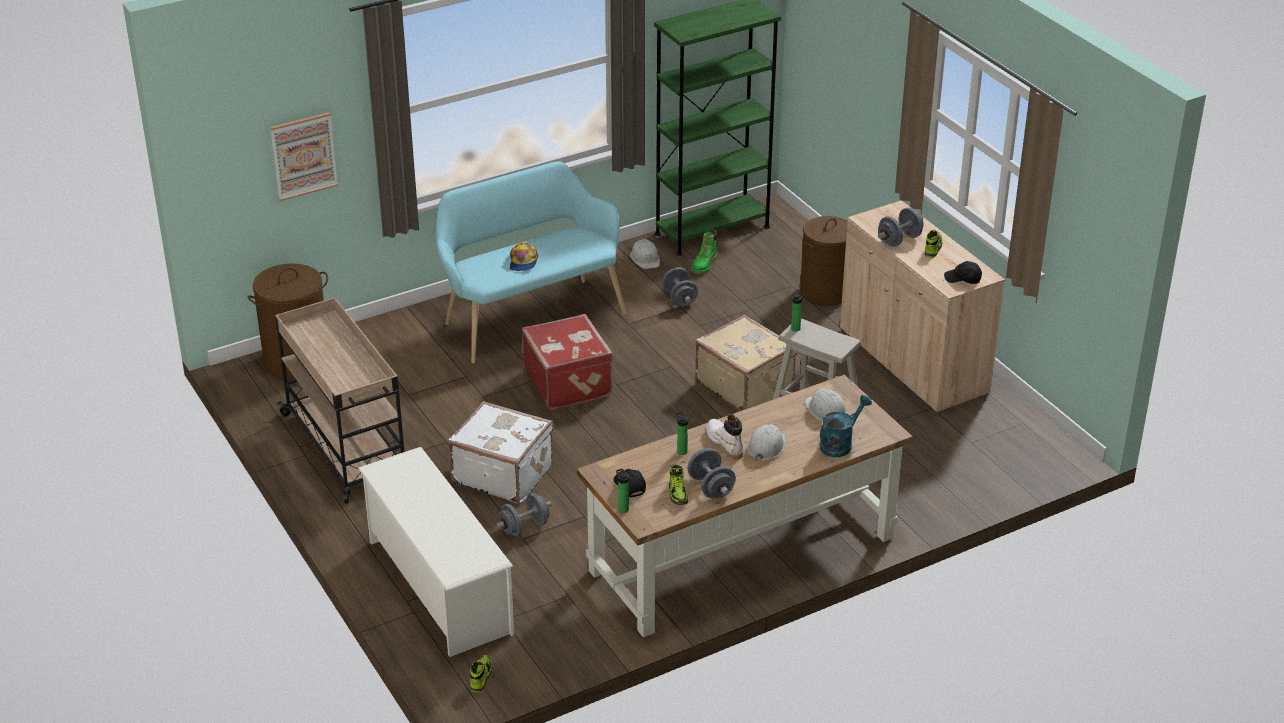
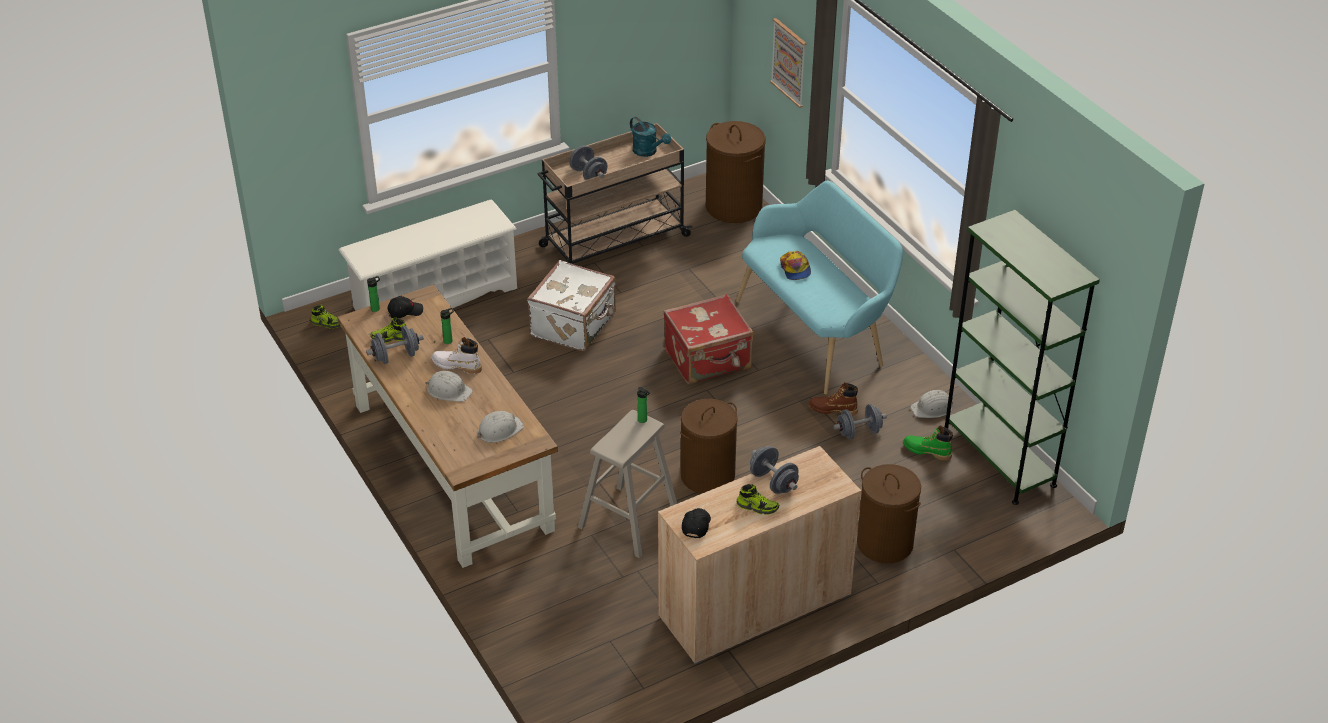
camera: 90 degrees right, 5 degrees up
grey dumbbell [496,493,552,536] -> grey dumbbell moved to [569,145,607,180]
cap [510,243,538,271] -> cap turned 105 degrees counterclockwise [780,251,811,280]
beige suitcase [695,315,798,411] -> brown laundry basket [680,399,738,494]
white boot [706,414,743,460] -> white boot turned 135 degrees counterclockwise [431,337,482,374]
turquoise watering can [820,395,872,457] -> turquoise watering can moved to [630,117,671,157]
none -> brown boot [808,382,858,415]

